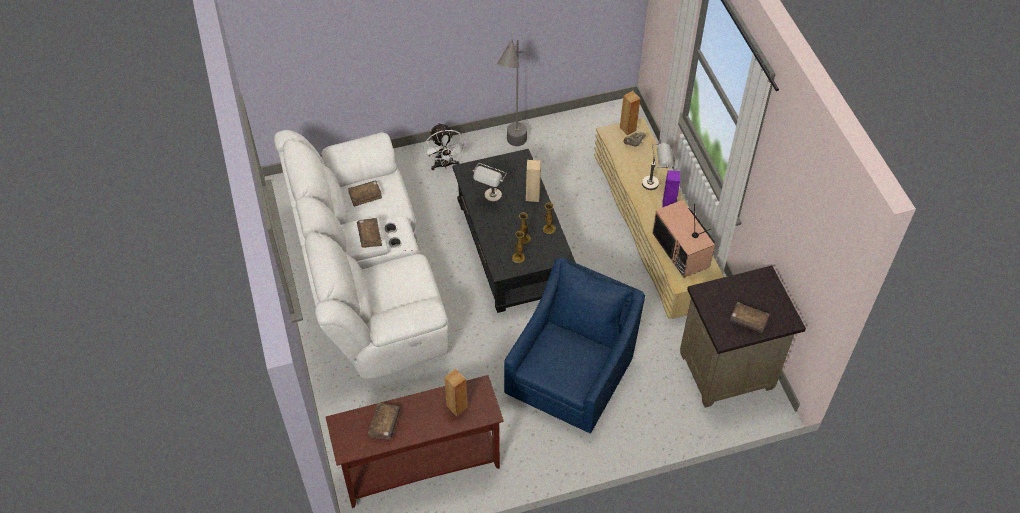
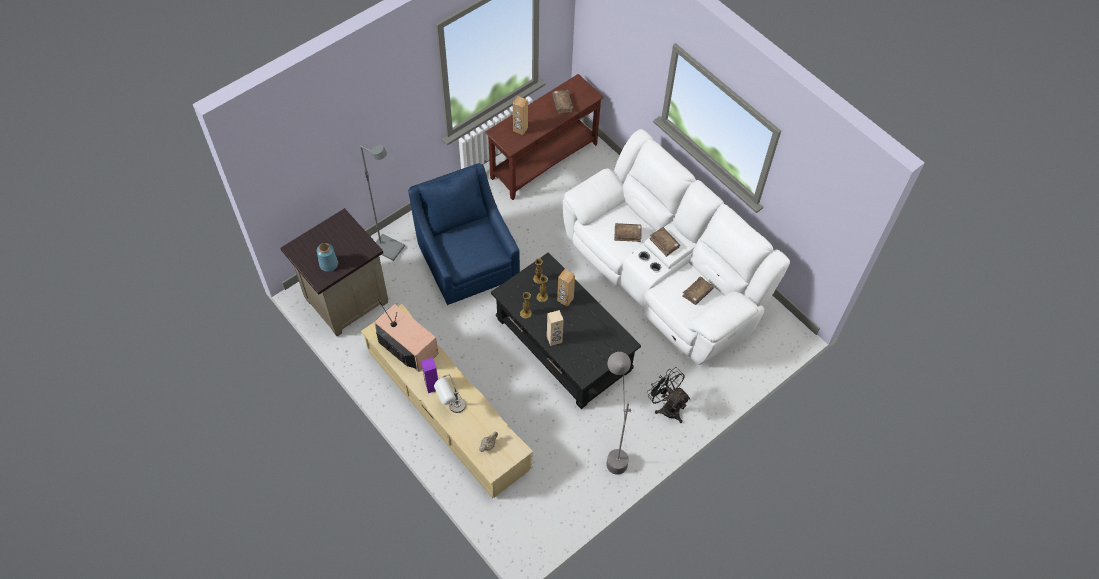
camera: 155 degrees right, 5 degrees up
white fan [424,123,466,170] -> black fan [647,367,691,423]
grey table lamp [472,163,507,203] -> none
blue armchair [504,257,645,434] -> blue armchair turned 150 degrees clockwise [408,164,520,305]
brown speaker [620,91,640,135] -> brown speaker moved to [557,269,575,307]
brown book [730,302,770,333] -> brown book moved to [614,223,642,242]
none -> blue vase [317,243,338,272]
none -> grey floor lamp [360,145,405,261]

